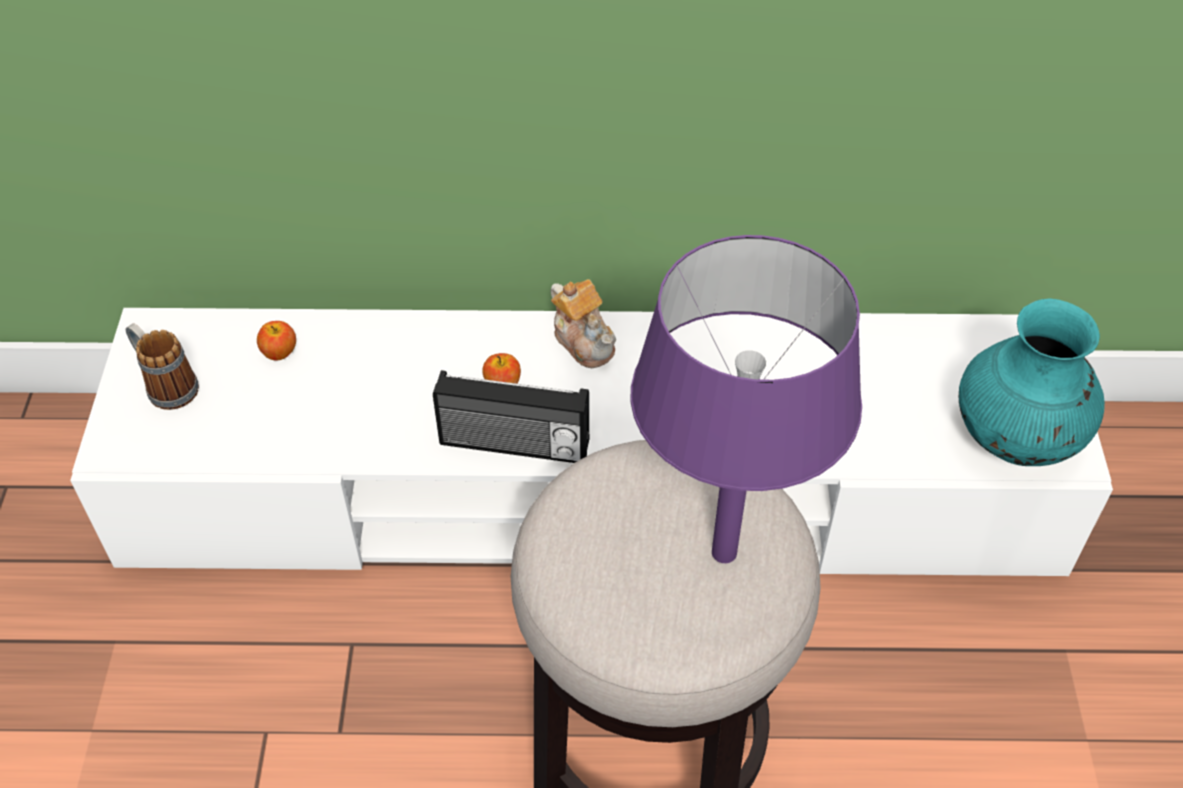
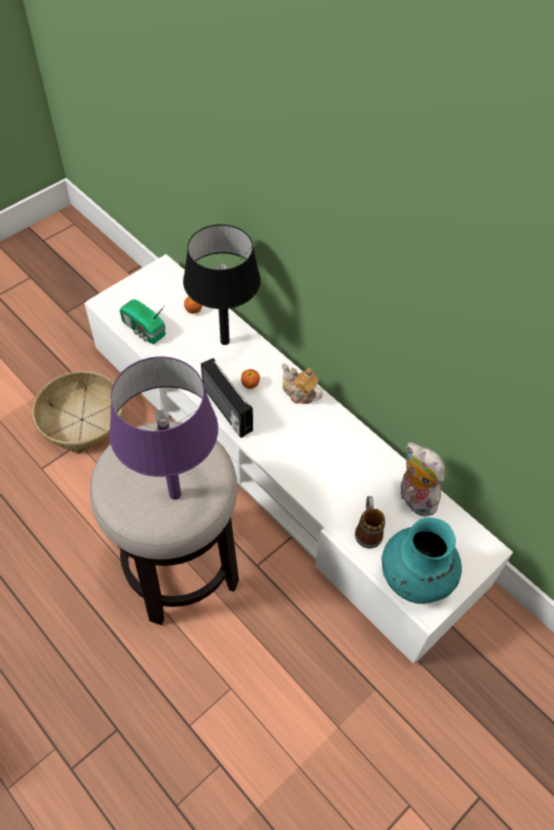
camera: 45 degrees right, 5 degrees up
mug [126,323,199,410] -> mug moved to [355,496,385,549]
teapot [550,279,616,368] -> teapot turned 120 degrees clockwise [282,364,323,404]
none -> basket [33,371,123,454]
none -> radio [120,299,166,344]
none -> black table lamp [183,224,261,345]
none -> plush toy [401,442,445,517]

